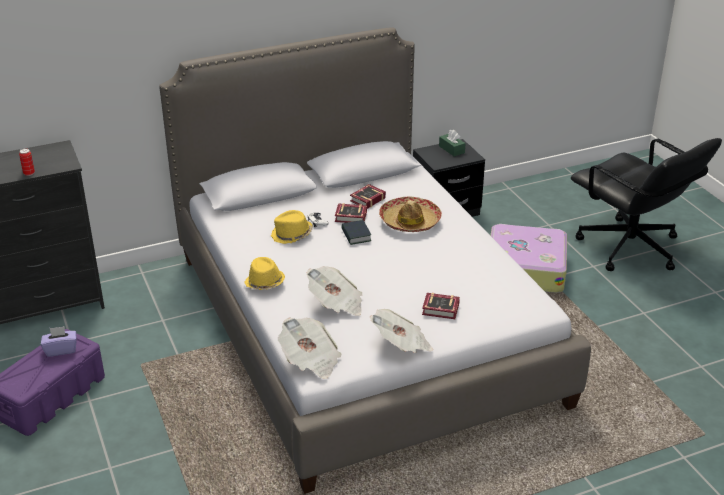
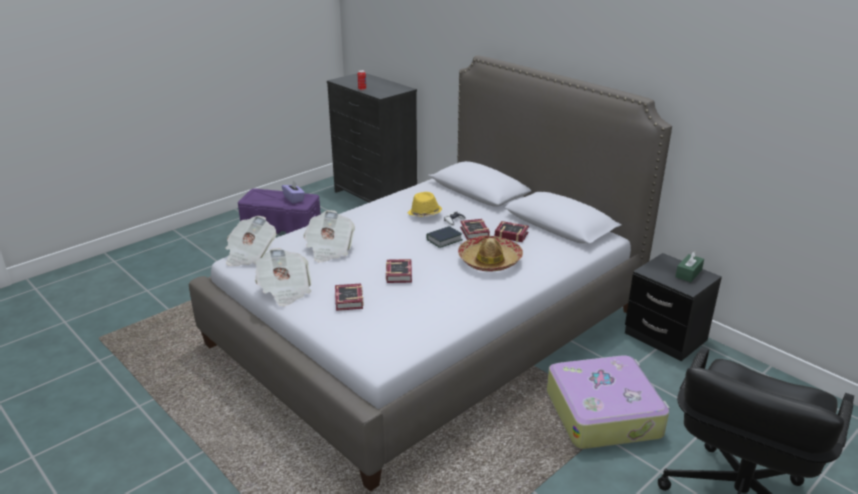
camera: 70 degrees right, 5 degrees down
yellow hat [244,257,285,290] -> none
none -> book [386,259,412,283]

